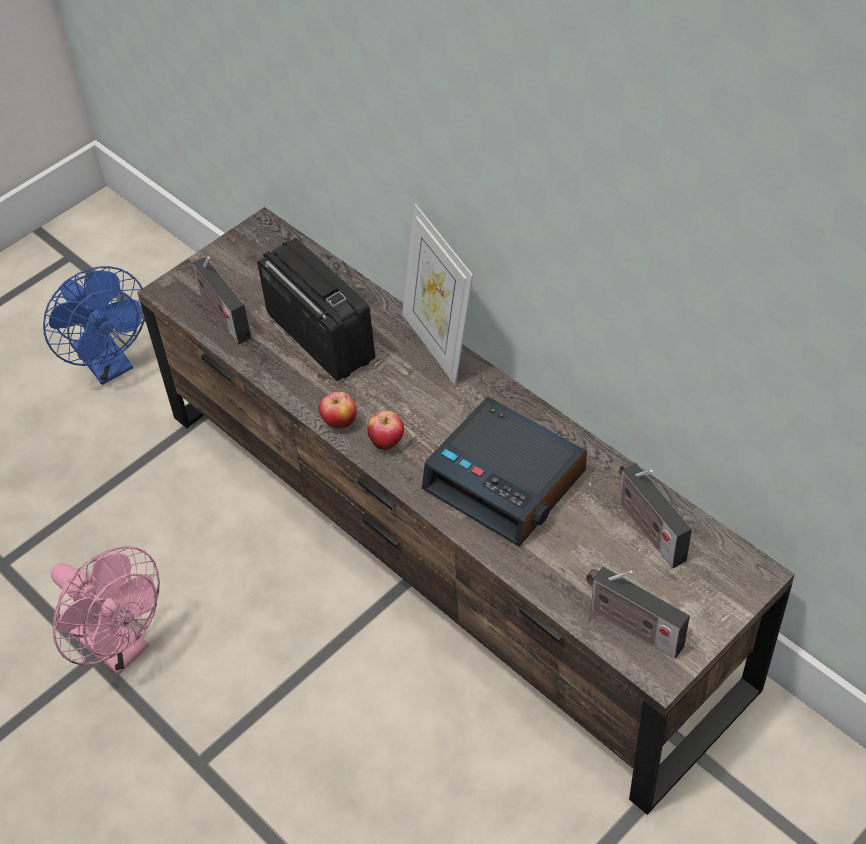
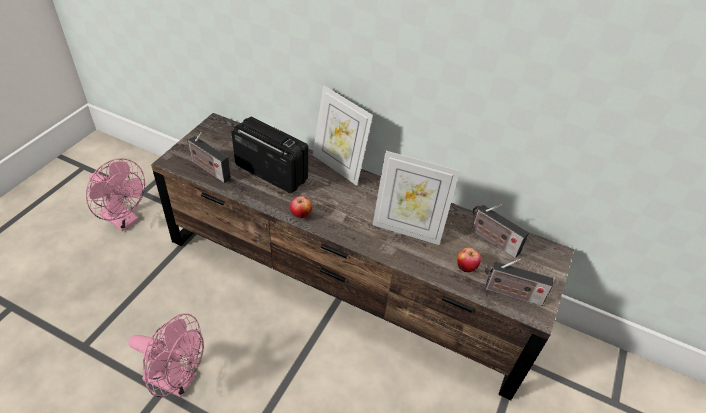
camera: 25 degrees left, 5 degrees down
blue fan [43,266,145,385] -> pink fan [86,158,145,231]
apple [367,410,404,450] -> apple moved to [457,248,481,272]
alarm clock [422,397,587,547] -> picture frame [373,151,460,245]

